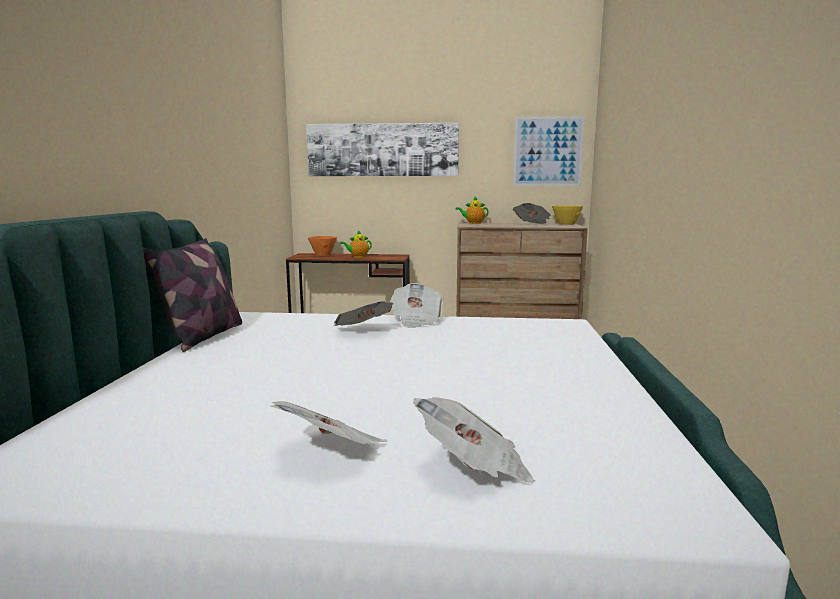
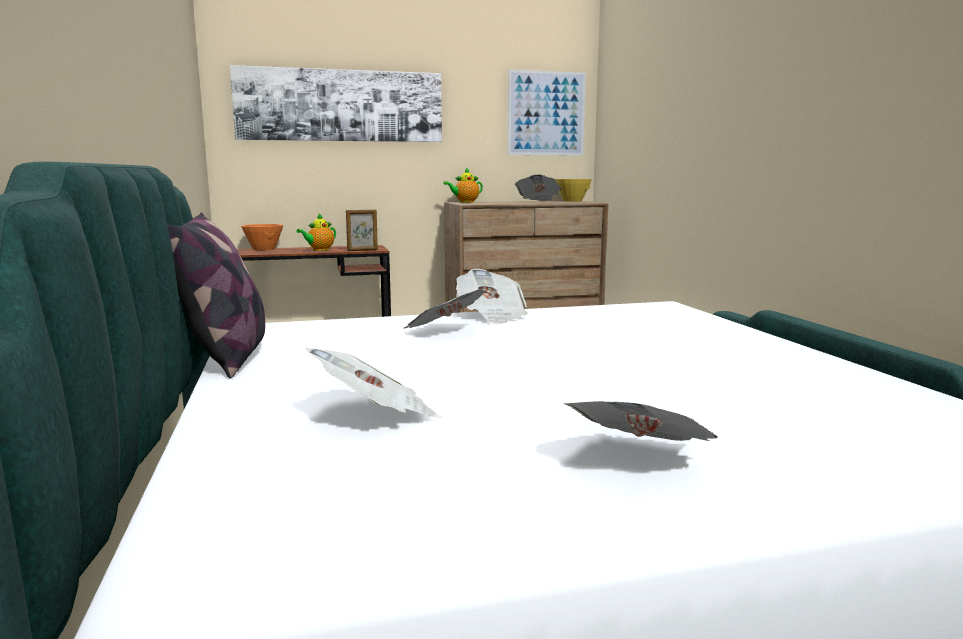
camera: 20 degrees left, 0 degrees up
newspaper [413,397,535,483] -> newspaper moved to [305,348,441,418]
none -> picture frame [346,210,378,251]

